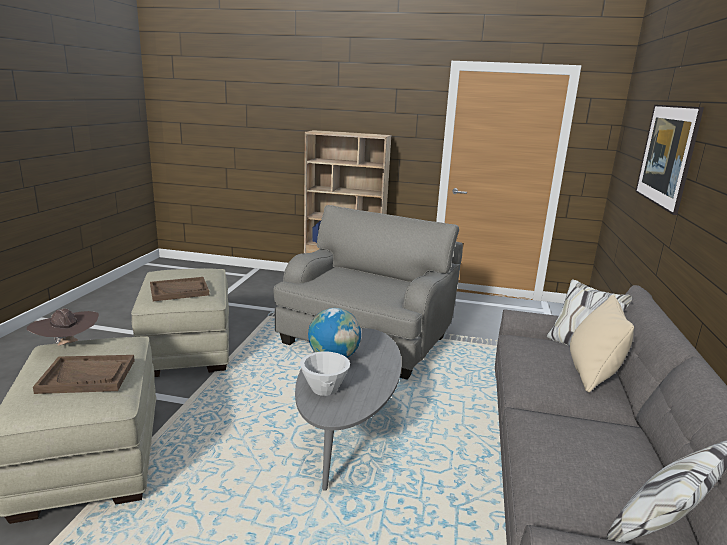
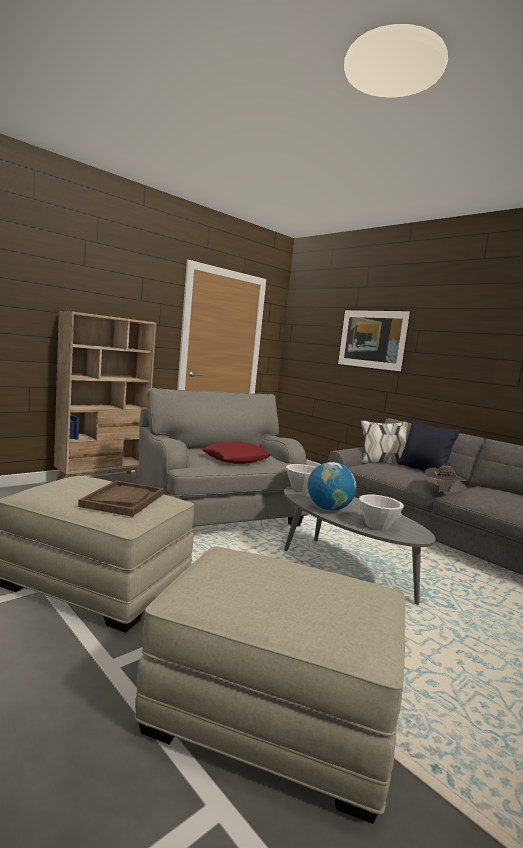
camera: 55 degrees left, 10 degrees down
brown hat [27,309,99,346] -> brown hat moved to [425,465,467,493]
brown tray [33,355,135,394] -> none
beige pillow [570,295,634,392] -> black pillow [398,421,460,472]
none -> red pillow [201,441,272,464]
none -> white bowl [286,464,316,492]

